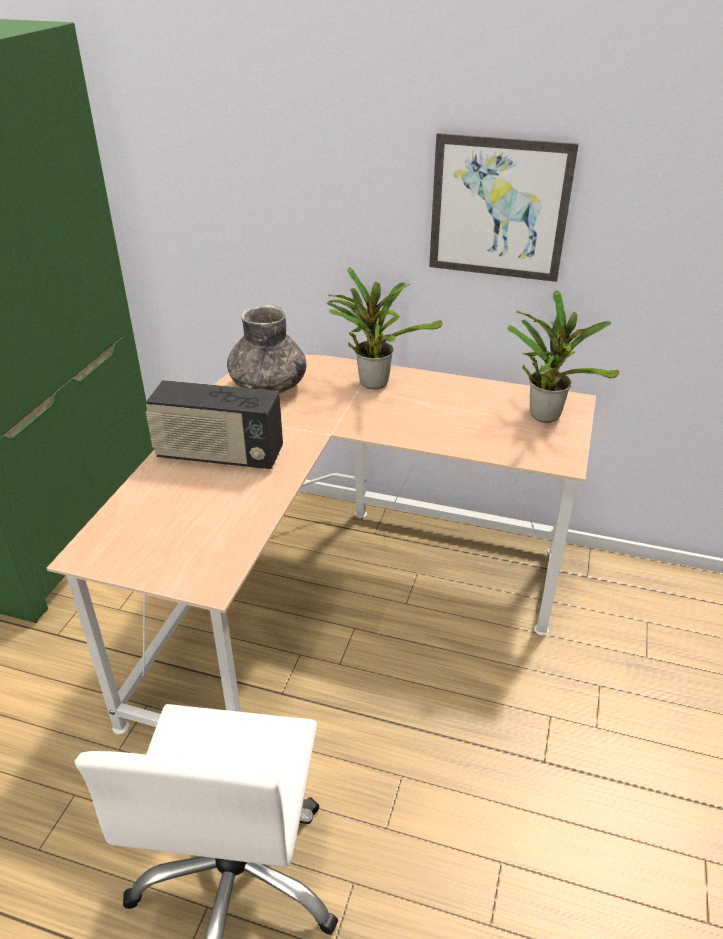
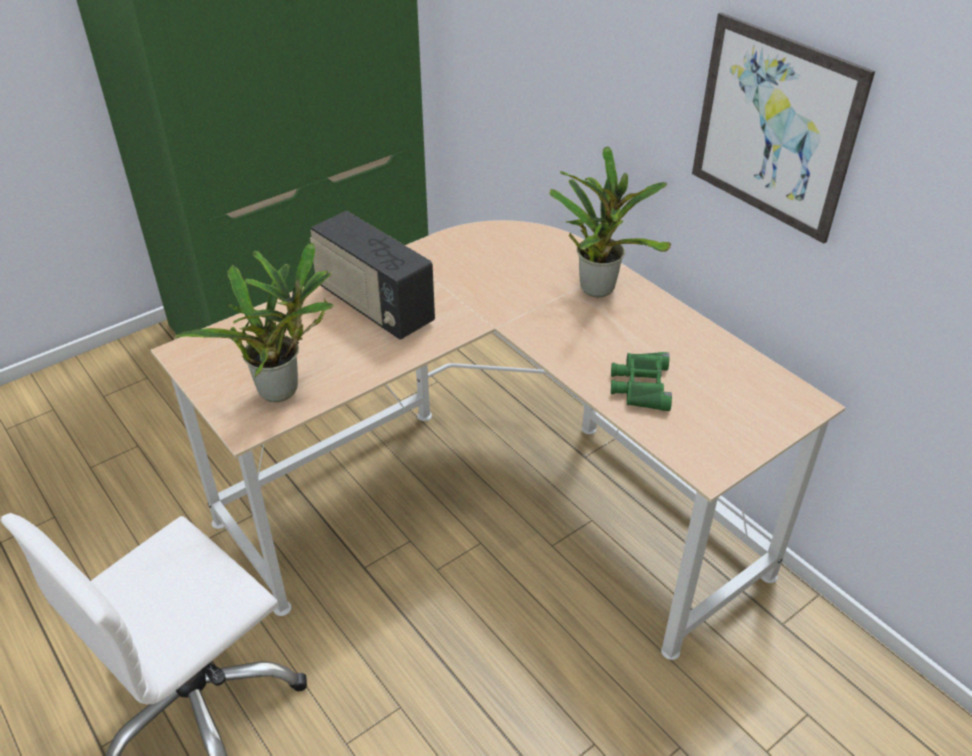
camera: 35 degrees right, 5 degrees up
grey vase [227,305,307,394] -> none
potted plant [507,291,620,423] -> potted plant moved to [175,243,334,402]
none -> green binoculars [611,352,672,411]

